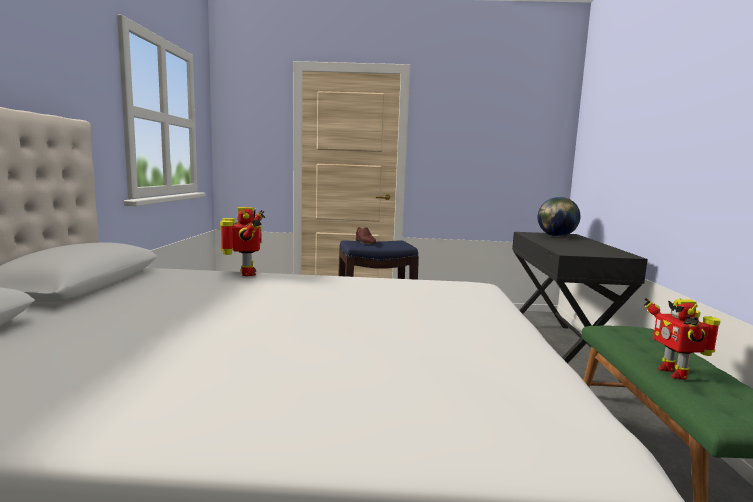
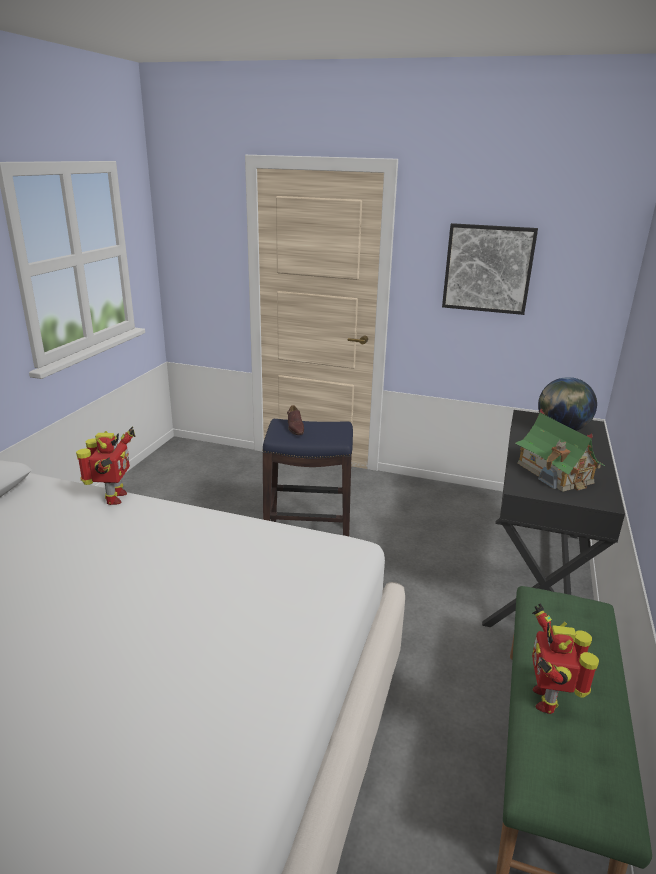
camera: 15 degrees right, 15 degrees up
none -> picture [442,223,538,315]
none -> toy house [515,409,605,492]

